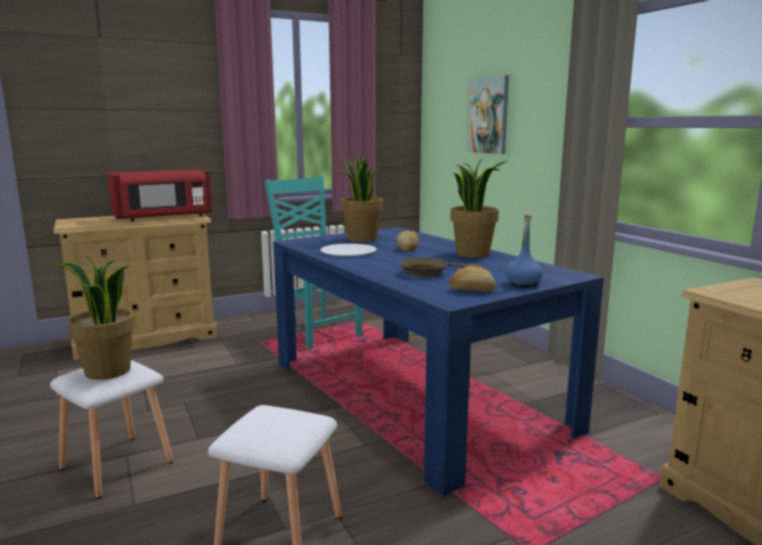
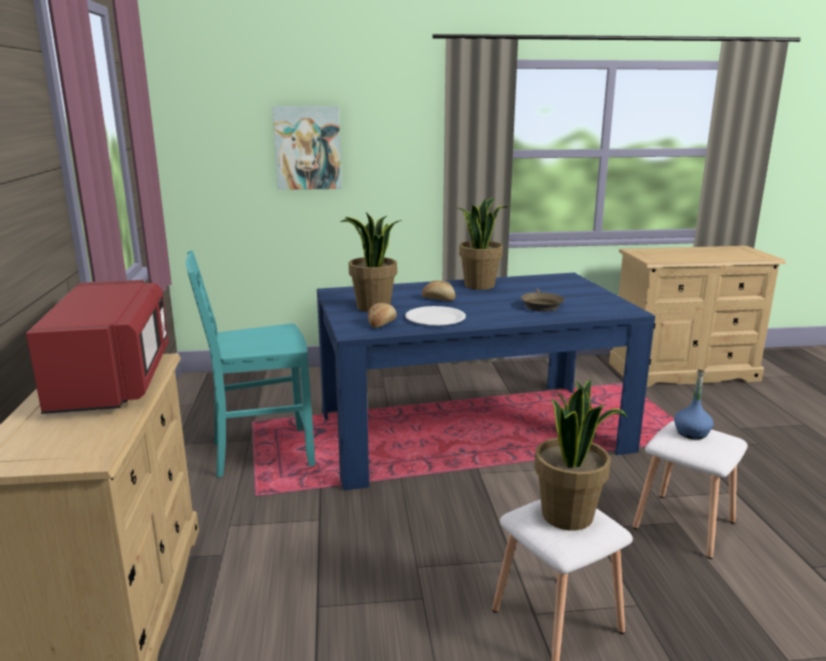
camera: 70 degrees left, 5 degrees up
bread [450,266,496,292] -> bread moved to [368,303,397,328]
blue bottle [505,214,543,288] -> blue bottle moved to [674,369,713,440]

